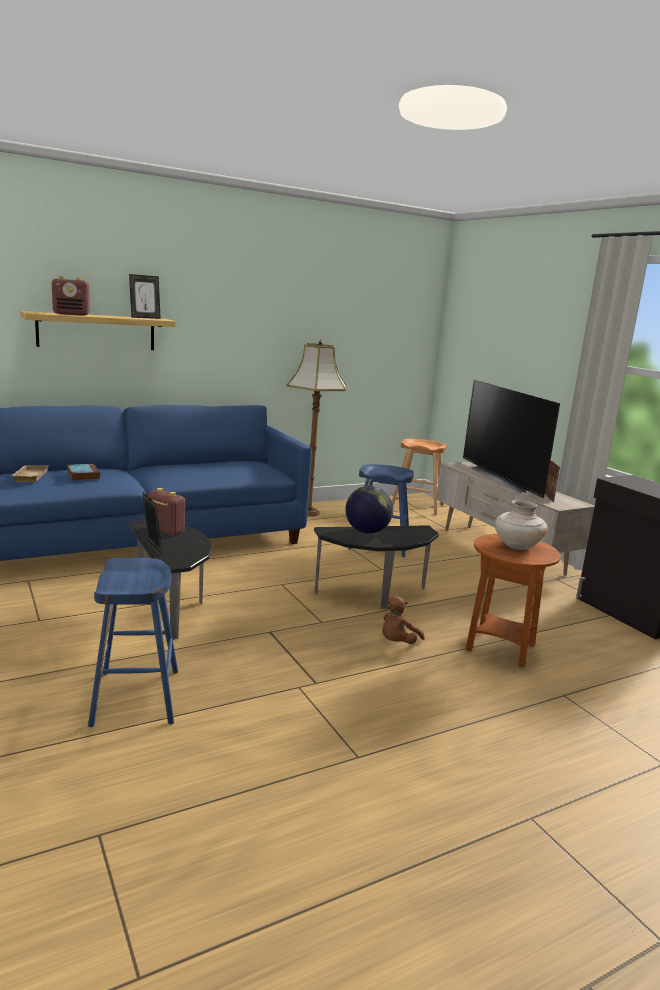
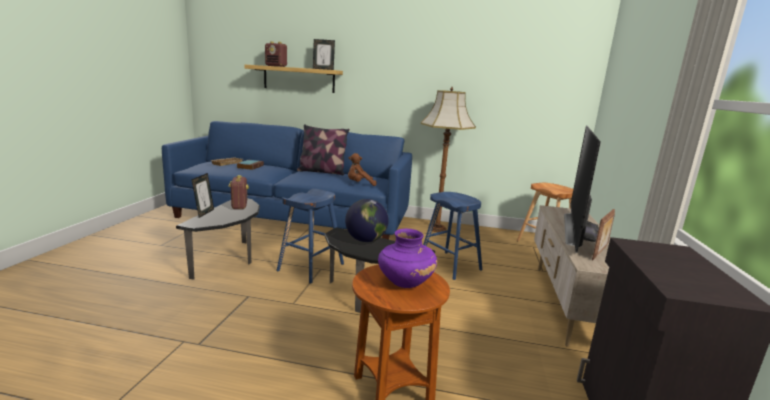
camera: 40 degrees right, 0 degrees up
blue stool [88,558,178,727] -> blue stool moved to [276,189,344,284]
brown plush toy [382,596,425,644] -> brown plush toy moved to [348,153,376,186]
beige vase [495,500,548,550] -> purple vase [378,228,437,288]
none -> pillow [297,124,350,175]

